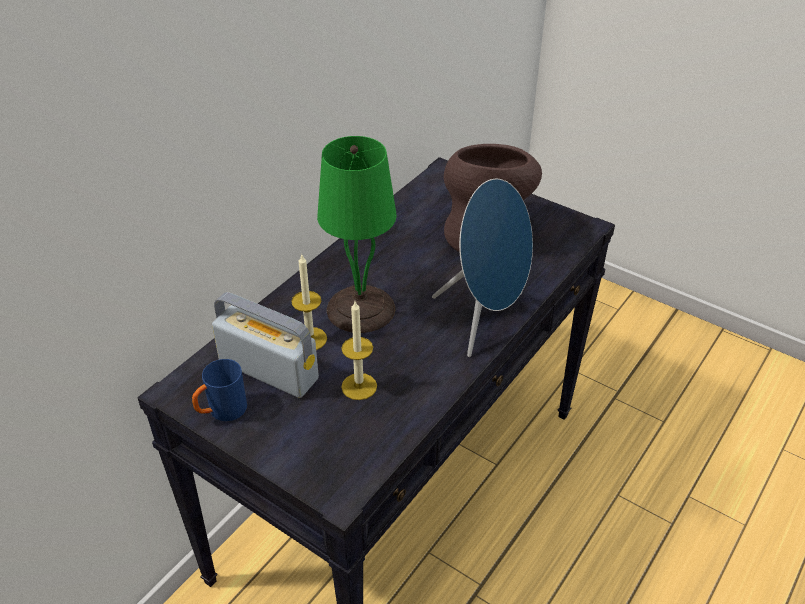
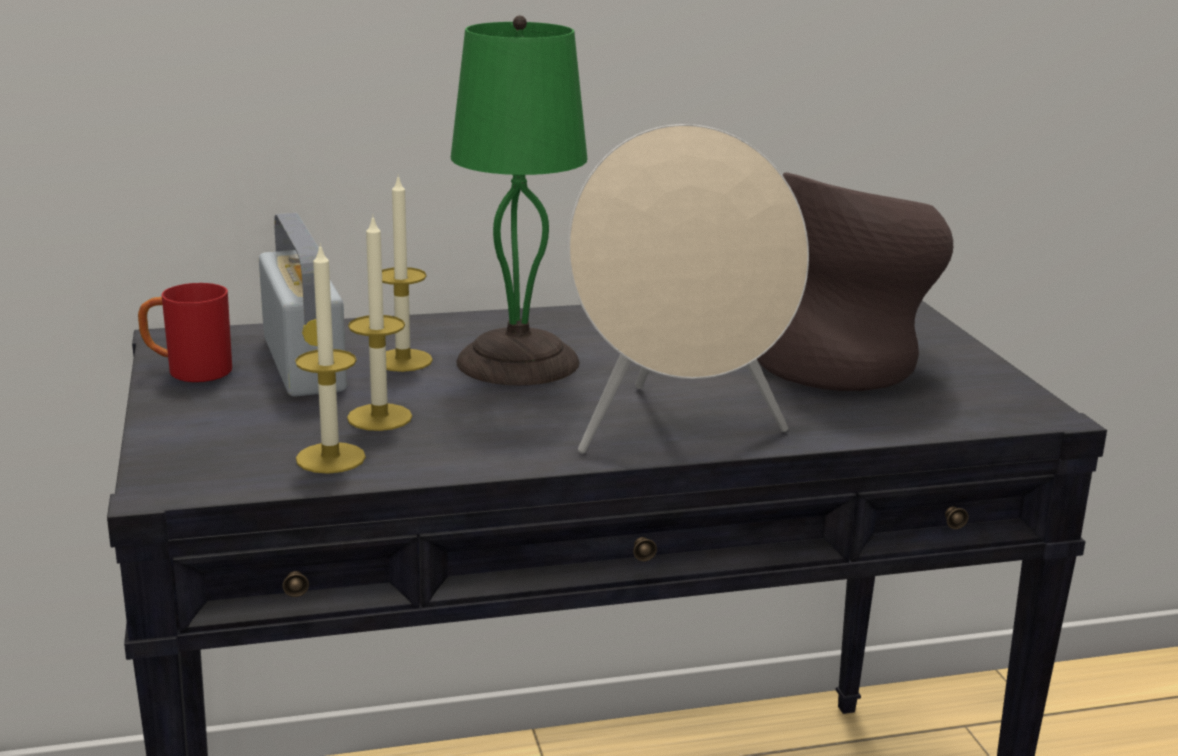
camera: 40 degrees right, 20 degrees down
blue mug [192,359,247,421] -> red mug [138,283,232,382]
blue speaker [432,179,533,357] -> beige speaker [568,124,809,454]
none -> candle [295,243,366,474]

